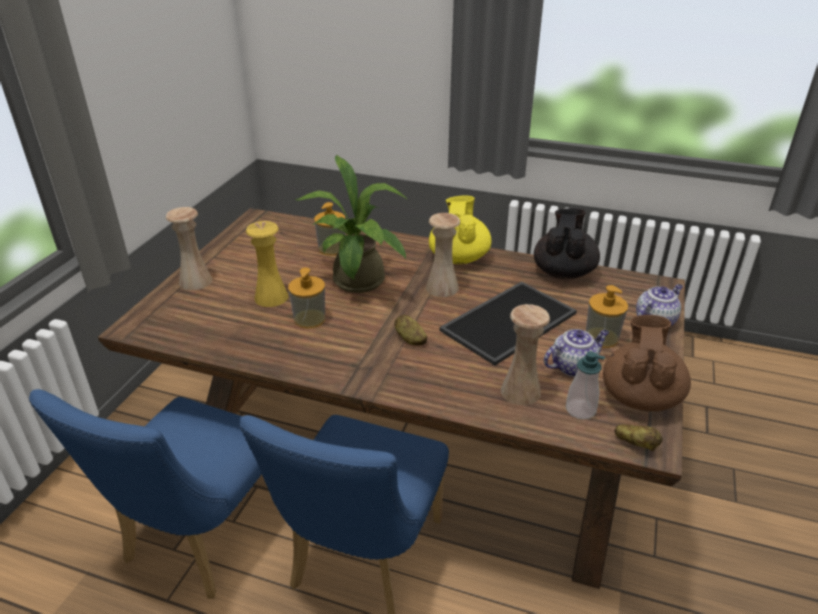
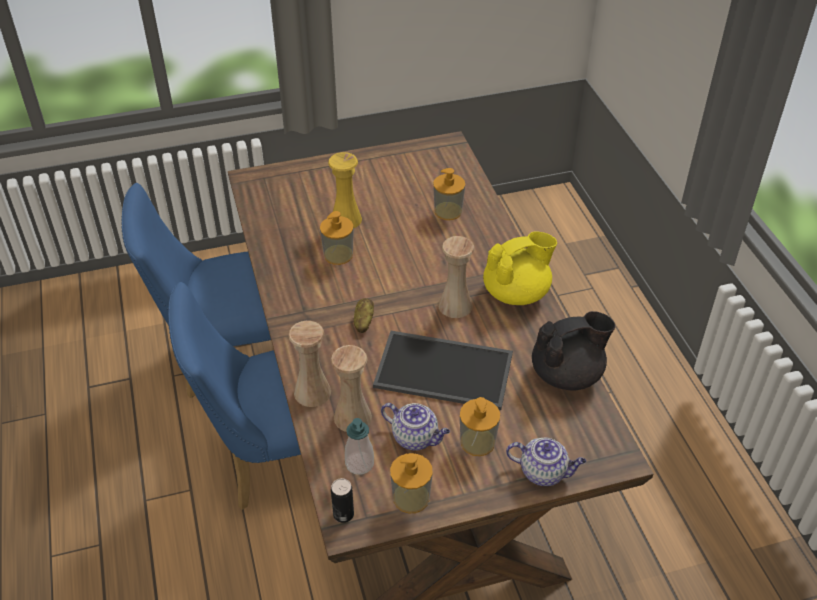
camera: 55 degrees right, 10 degrees up
beige vase [166,207,212,290] -> beige vase moved to [288,321,331,407]
potted plant [295,155,407,293] -> none
brown teapot [603,315,691,411] -> soap dispenser [390,453,433,513]
potato [614,424,663,451] -> can [331,478,354,523]

